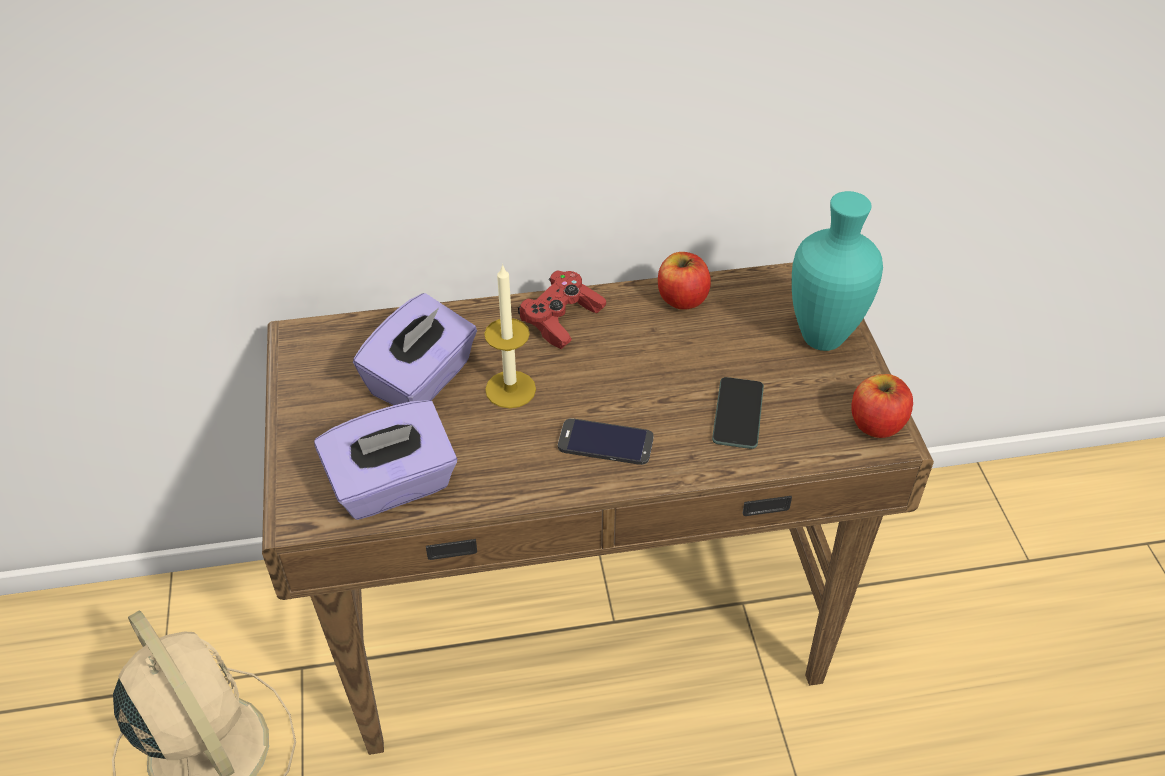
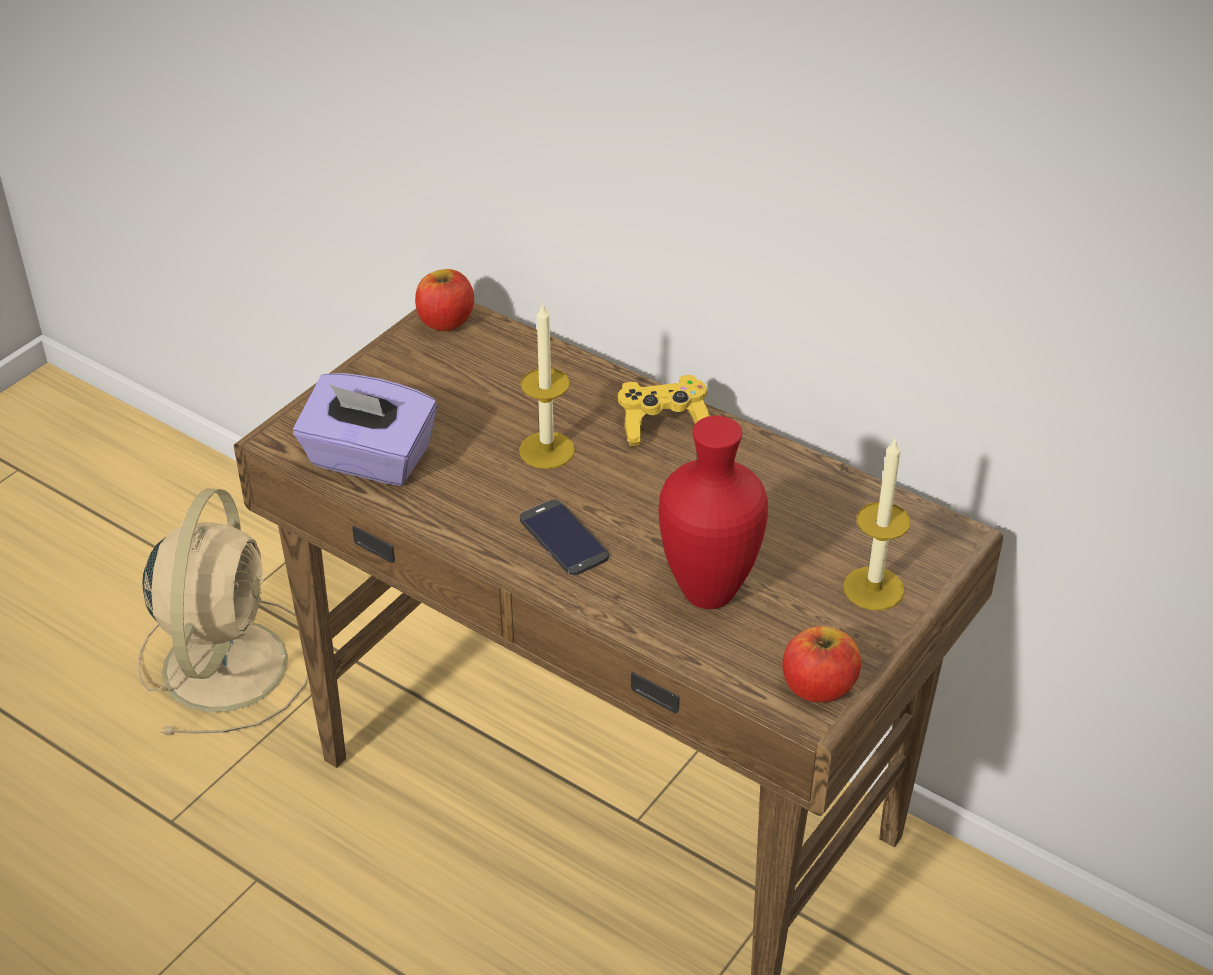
camera: 45 degrees right, 5 degrees down
purple tissue box [353,293,477,405] -> none
red game controller [518,270,606,349] -> yellow game controller [618,375,710,447]
apple [658,252,711,310] -> apple moved to [415,269,474,331]
phone [712,377,764,449] -> red vase [659,415,768,609]
turquoise vase [792,191,883,351] -> candle [843,437,911,610]

